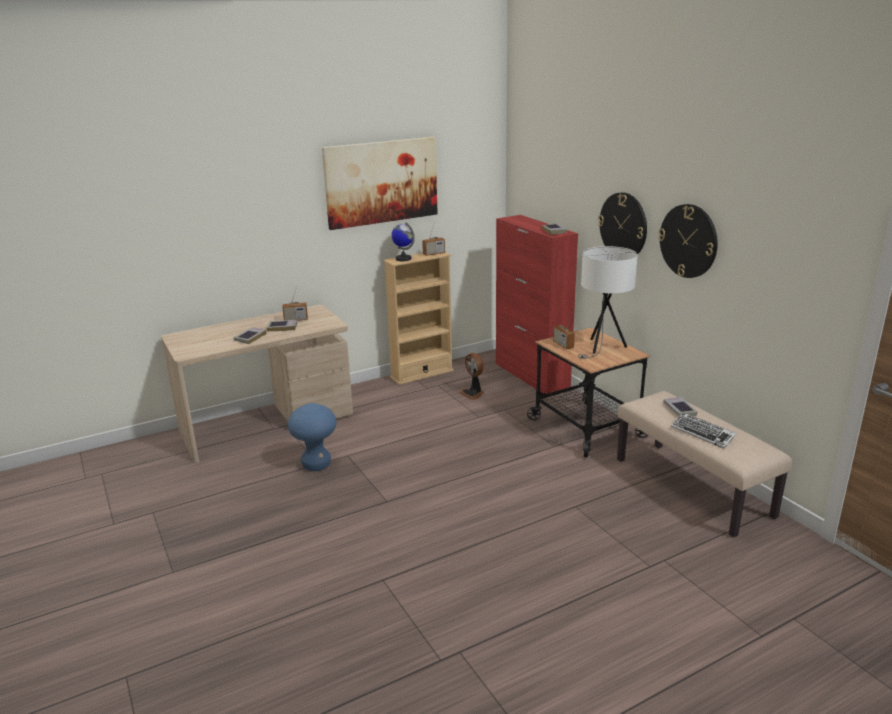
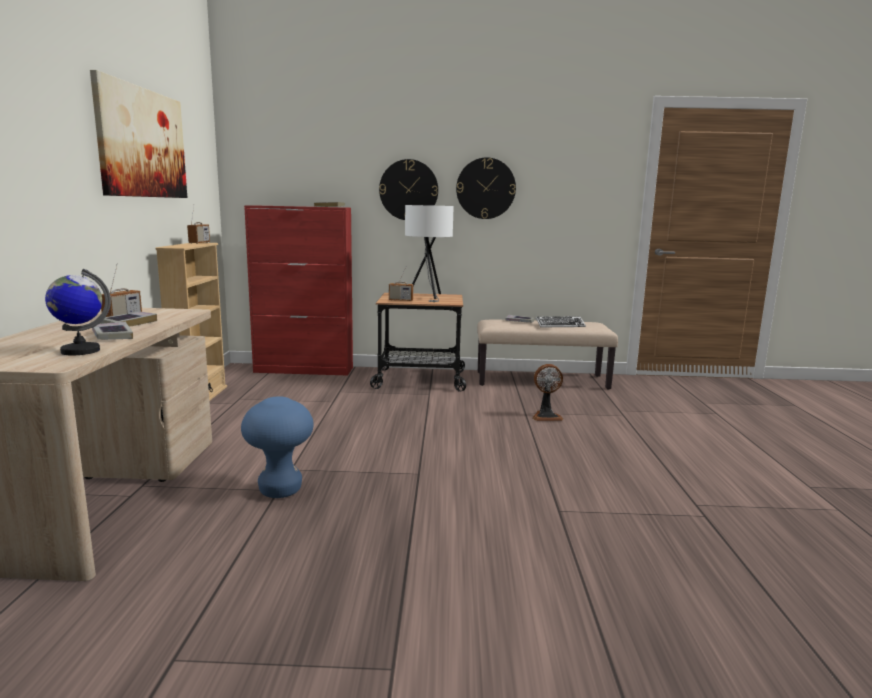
camera: 60 degrees left, 10 degrees down
globe [391,222,415,261] -> globe moved to [45,269,111,355]
fan [459,353,484,400] -> fan moved to [533,364,563,421]

